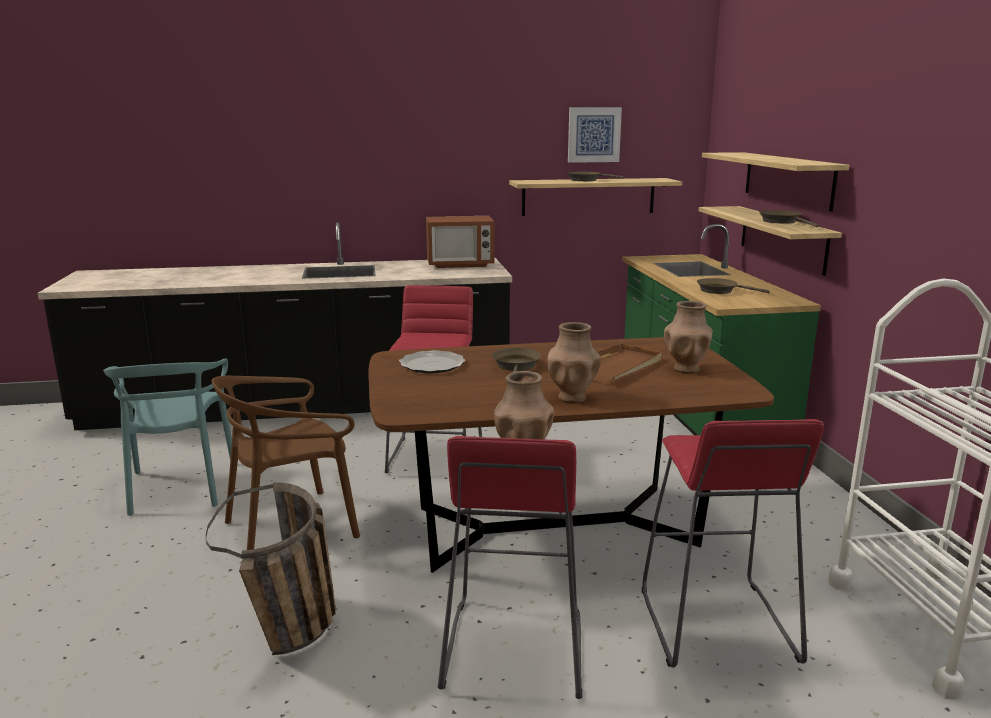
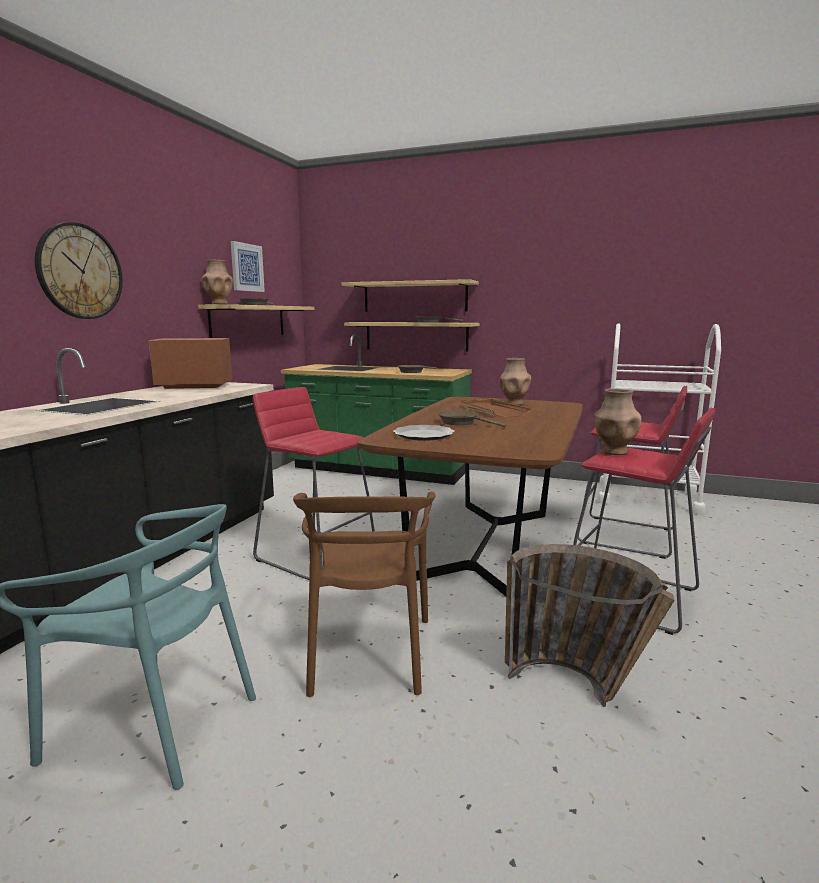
camera: 60 degrees left, 5 degrees down
microwave [426,216,494,268] -> microwave turned 120 degrees counterclockwise [149,338,232,389]
brown vase [548,322,601,403] -> brown vase moved to [201,260,233,305]
none -> wall clock [35,222,123,319]

